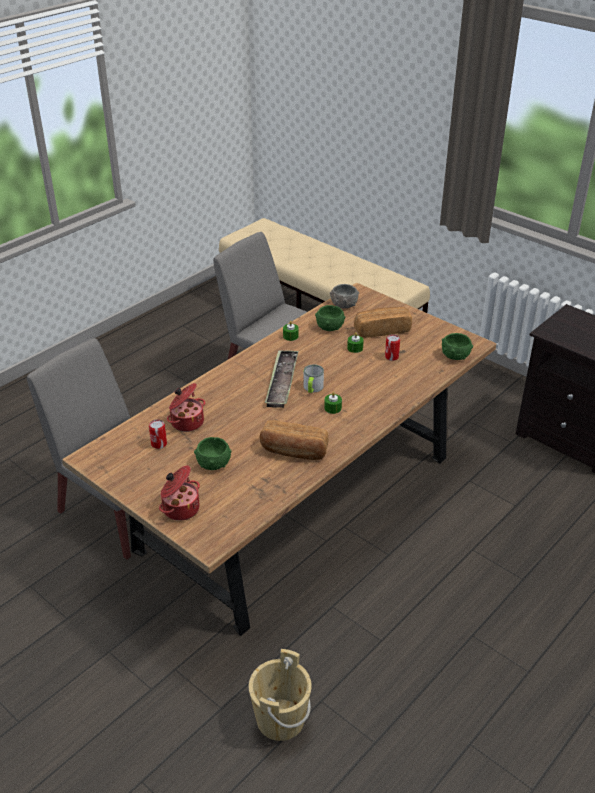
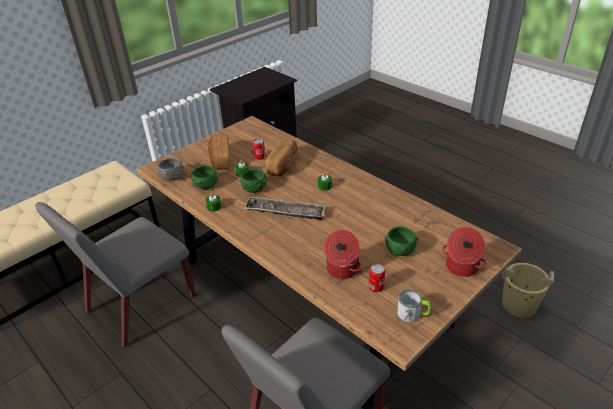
camera: 85 degrees left, 0 degrees up
bread [260,420,329,460] -> bread moved to [266,138,298,176]
mug [304,364,324,393] -> mug moved to [397,290,431,322]
green bowl [442,333,473,360] -> green bowl moved to [240,169,267,193]

